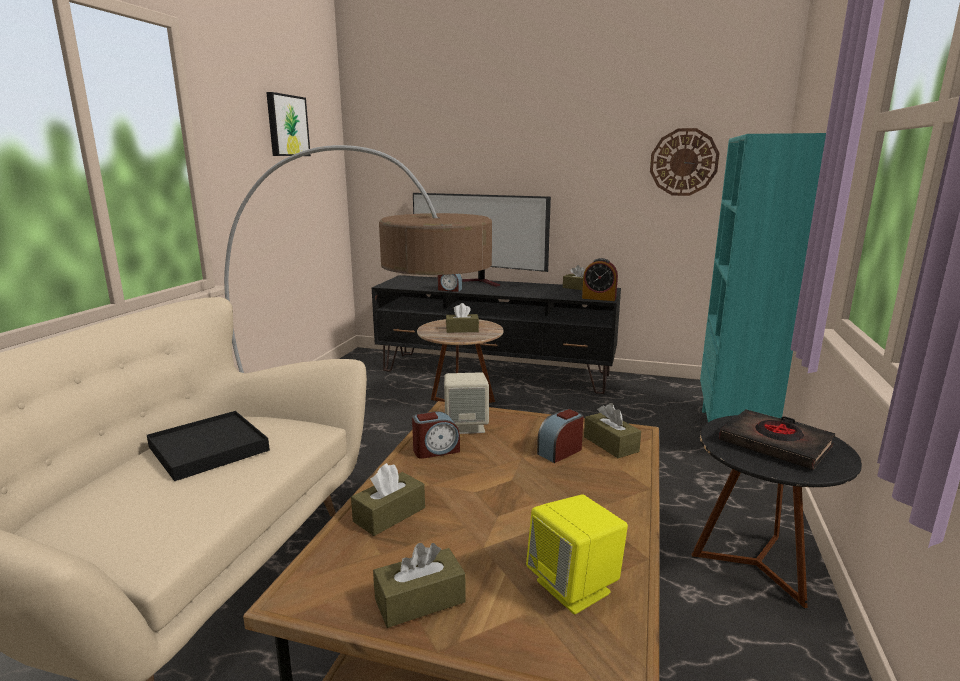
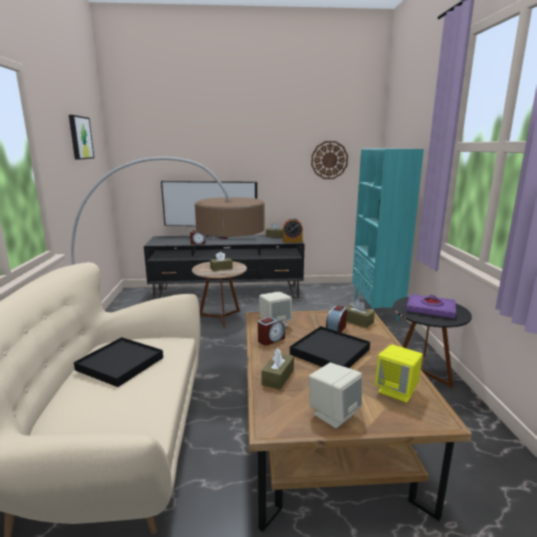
camera: 20 degrees left, 0 degrees up
brown tissue box [373,543,466,628] -> beige speaker [309,363,362,428]
black book [719,409,835,470] -> purple book [406,294,456,318]
none -> black tray [290,326,370,368]

